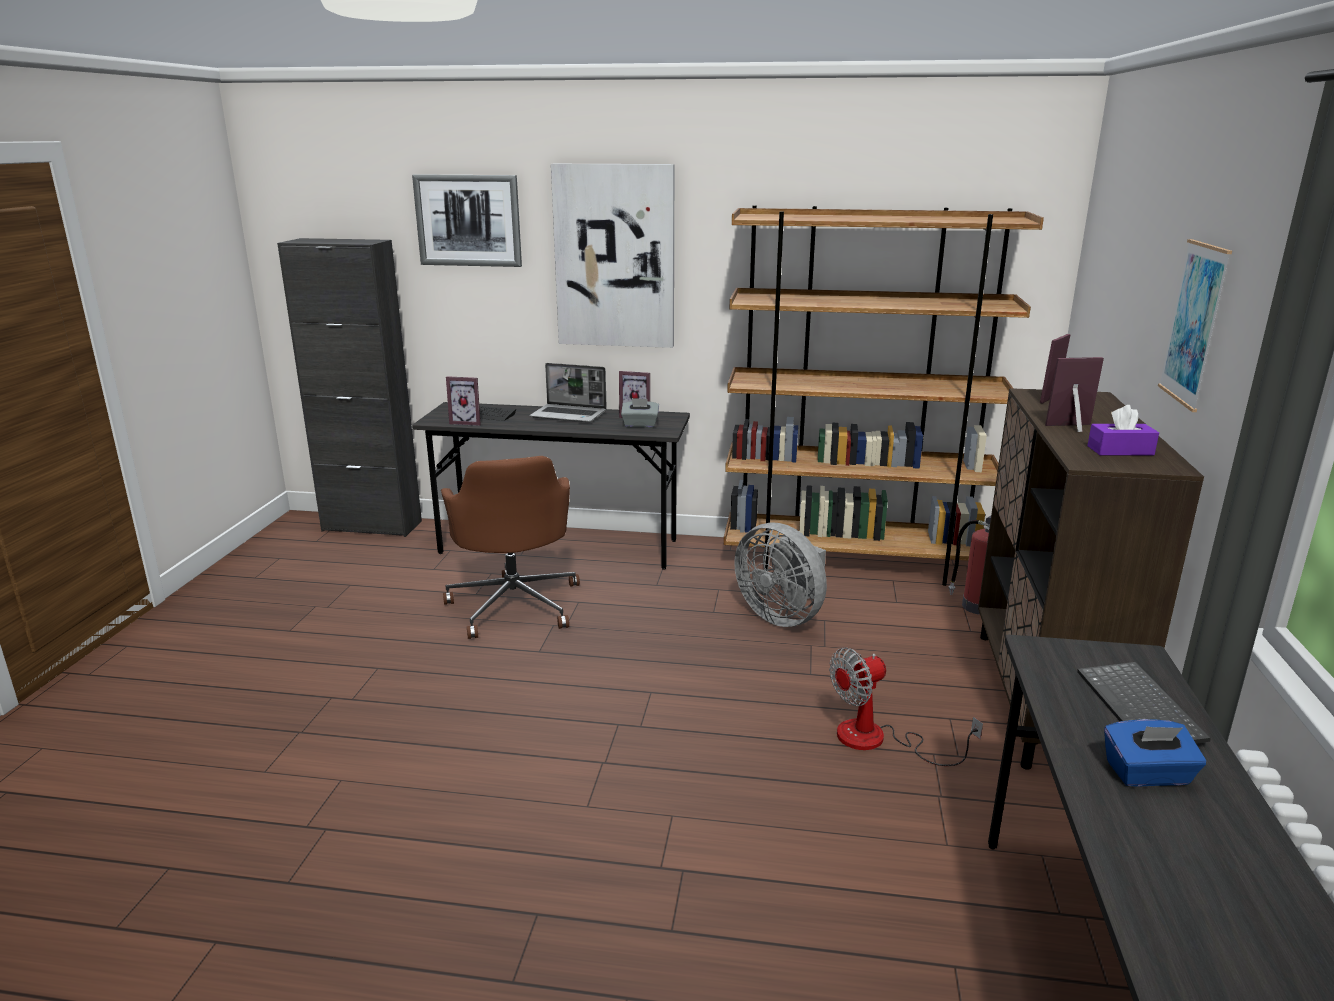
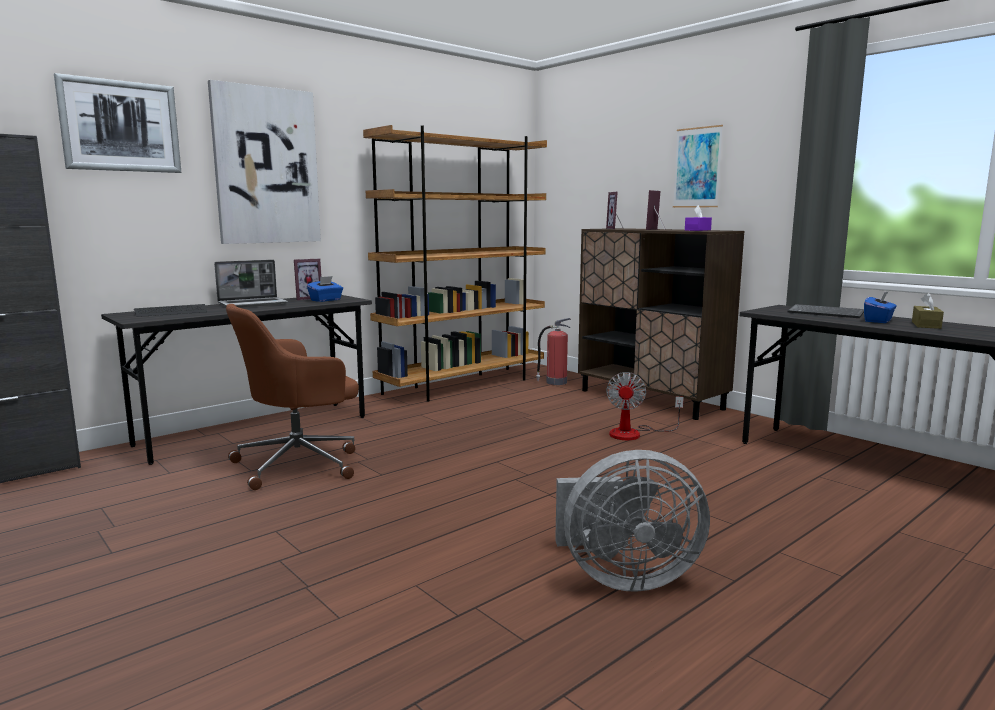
camera: 50 degrees left, 10 degrees down
brown office chair [441,456,580,639] -> brown office chair turned 120 degrees clockwise [226,304,359,490]
picture frame [446,376,481,426] -> none
grey tissue box [621,398,659,428] -> blue tissue box [307,276,343,302]
grey fan [734,522,827,627] -> grey fan moved to [555,450,710,592]
none -> brown tissue box [912,292,944,329]

